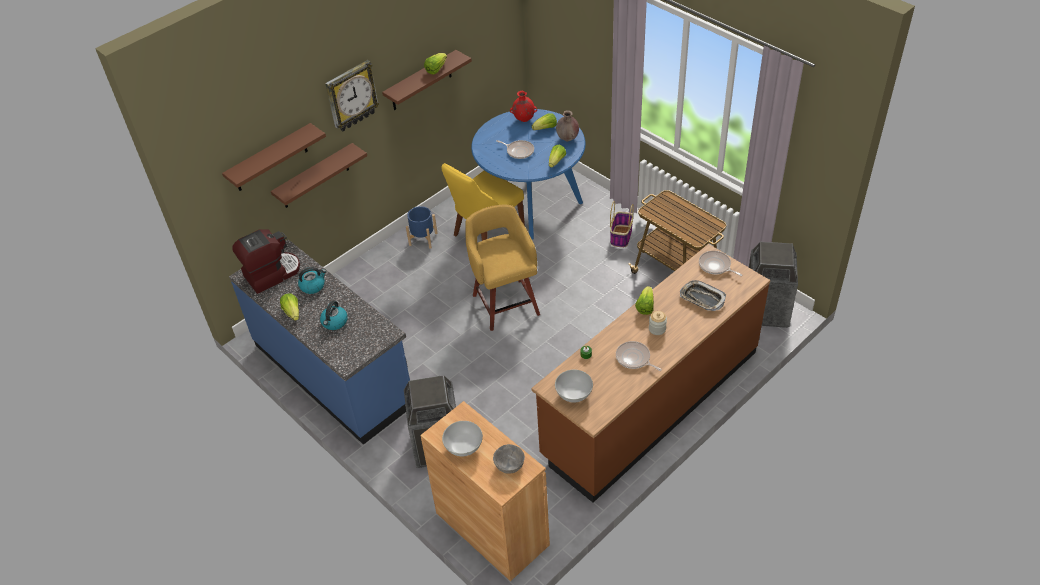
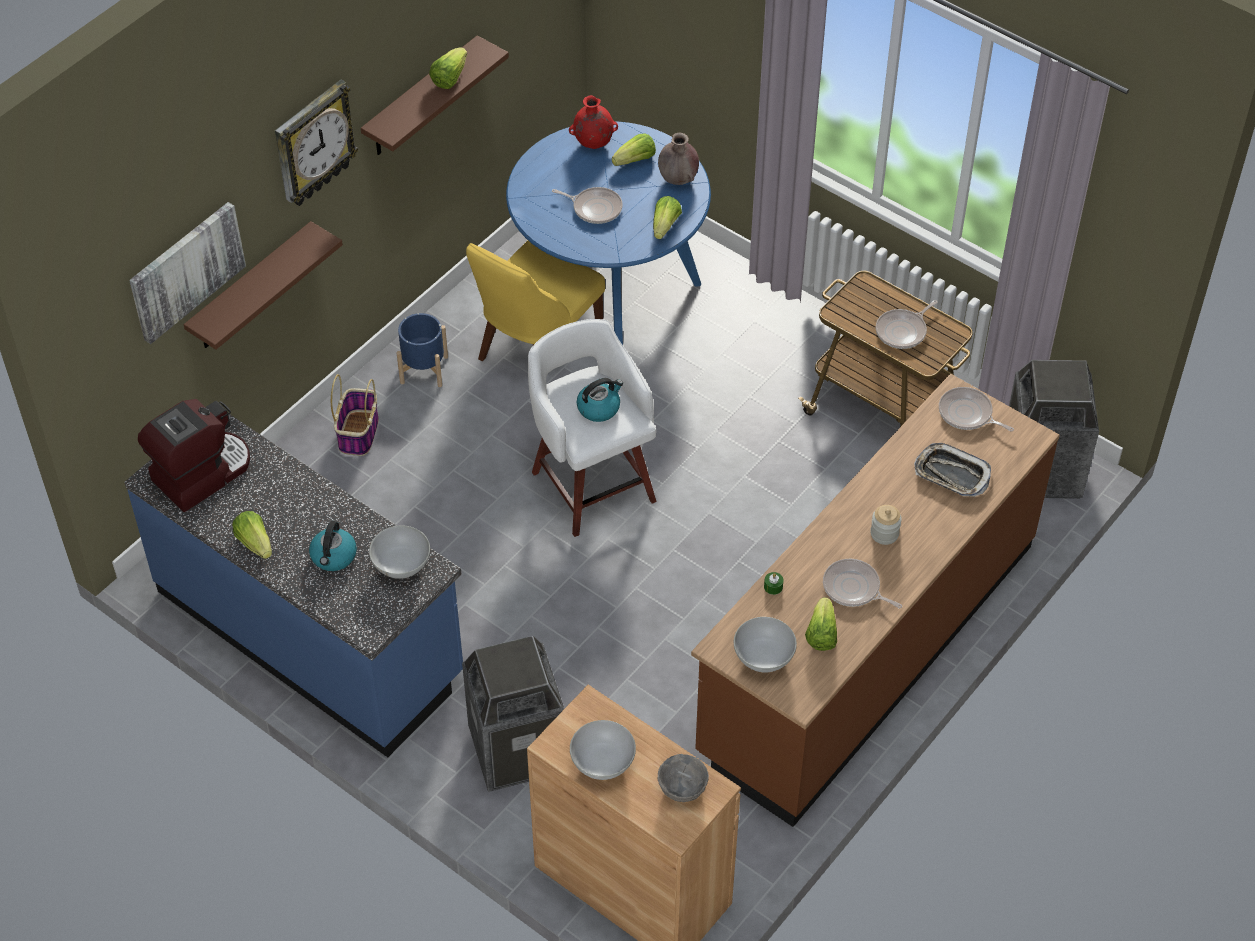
camera: 10 degrees left, 5 degrees up
brown shelf [222,123,326,191] -> picture [129,202,246,344]
kettle [298,267,326,294] -> kettle moved to [577,378,623,422]
yellow stool [465,205,540,331] -> white stool [528,319,656,537]
basket [610,201,634,248] -> basket moved to [331,374,379,456]
lettuce [635,286,654,315] -> lettuce moved to [805,597,837,651]
none -> white bowl [369,525,430,579]
none -> frying pan [876,300,937,349]

